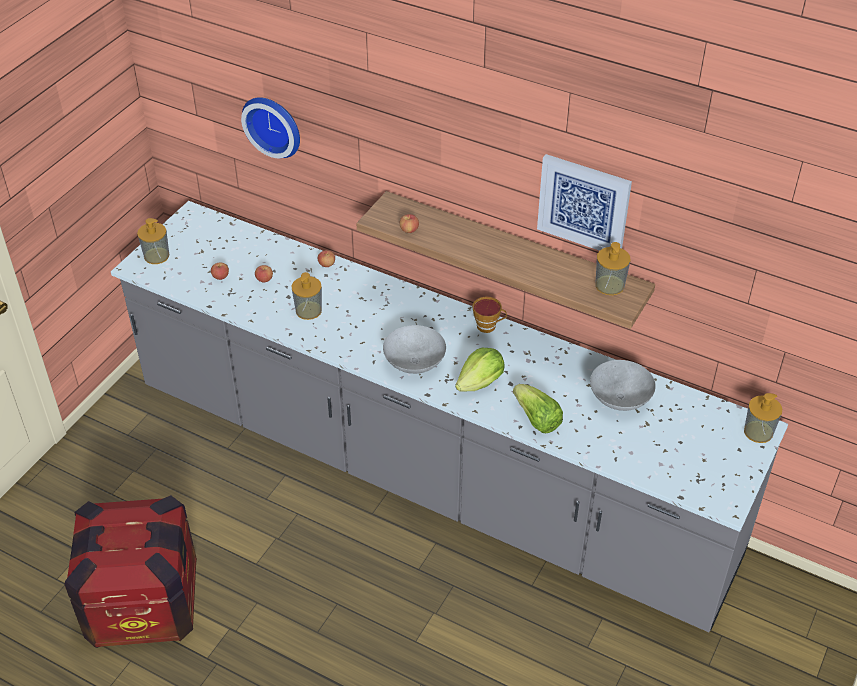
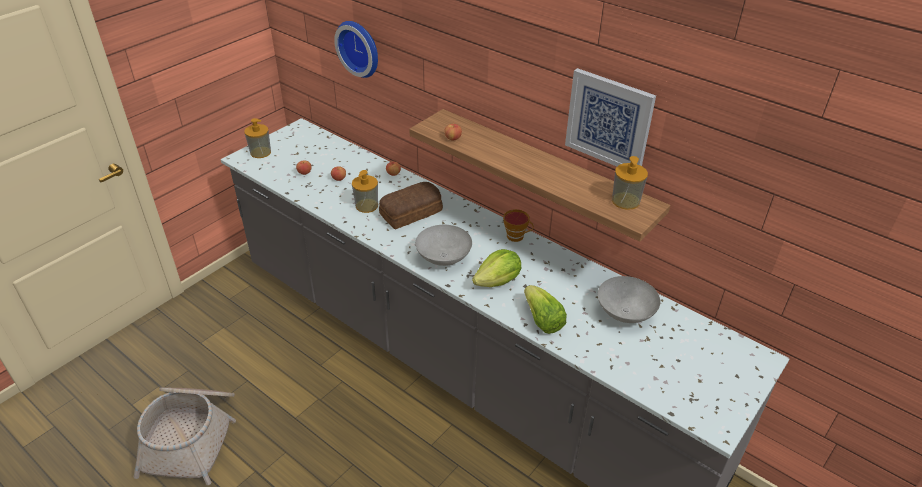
camera: 10 degrees right, 5 degrees down
crate [64,495,197,648] -> basket [134,387,236,485]
soap dispenser [744,393,782,443] -> none
none -> bread [379,182,443,229]

